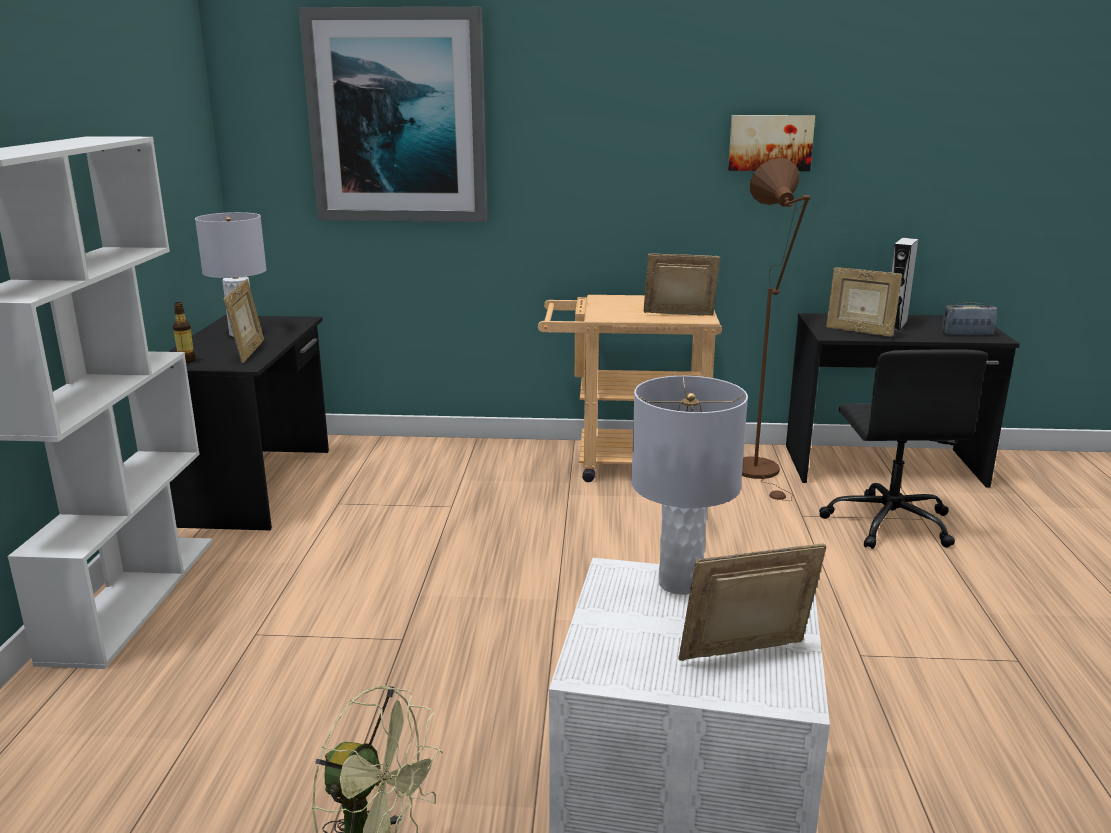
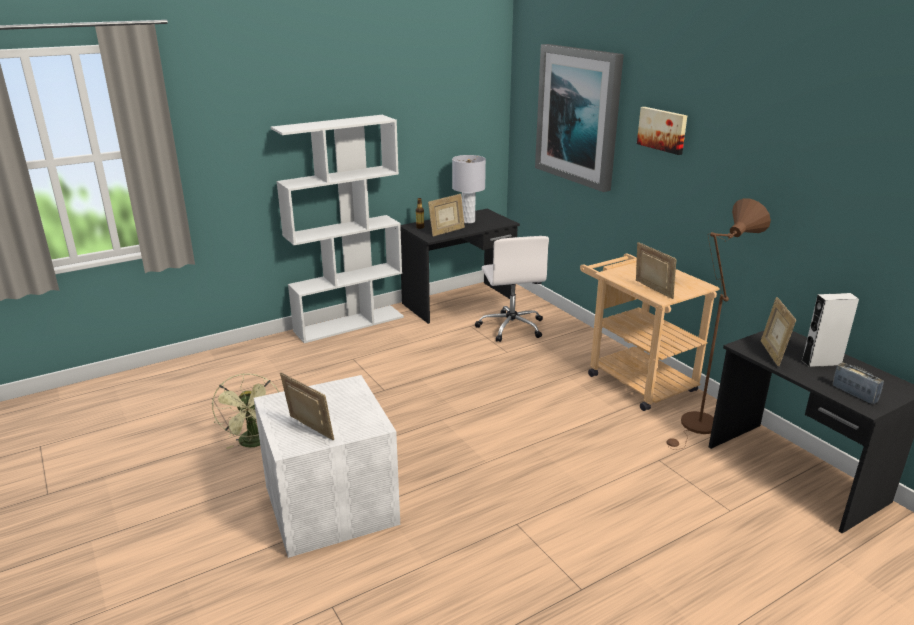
camera: 55 degrees right, 5 degrees up
grey table lamp [631,376,748,595] -> none
picture [728,115,815,171] -> picture moved to [637,107,687,155]
black office chair [819,350,988,549] -> none
none -> white office chair [475,236,549,342]

